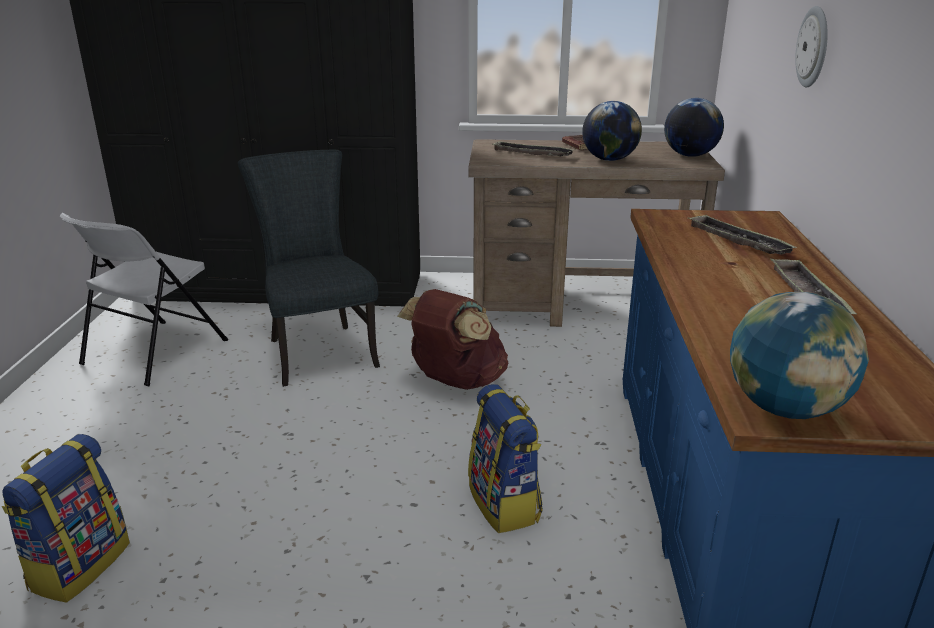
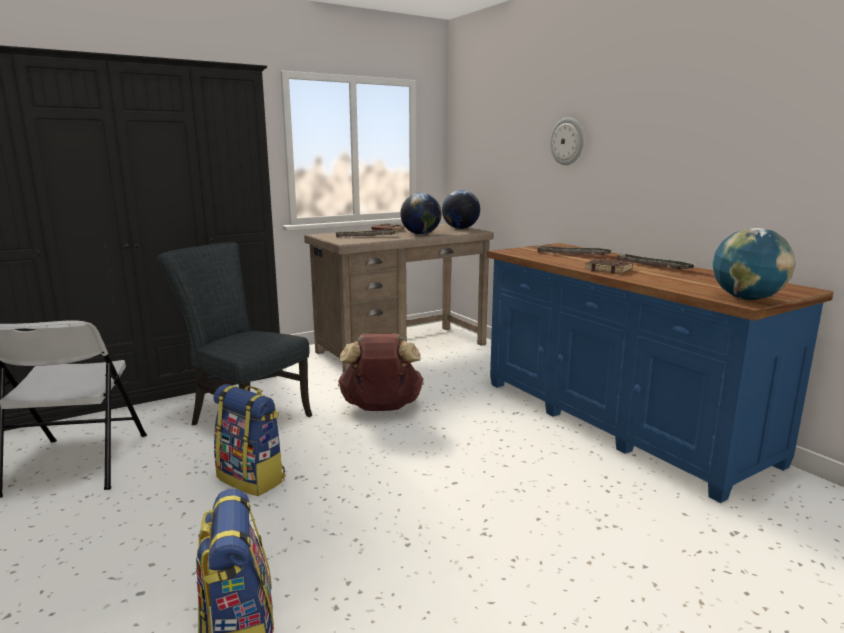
camera: 35 degrees left, 10 degrees down
backpack [468,384,543,533] -> backpack moved to [213,384,285,496]
none -> brown book [585,259,633,274]

